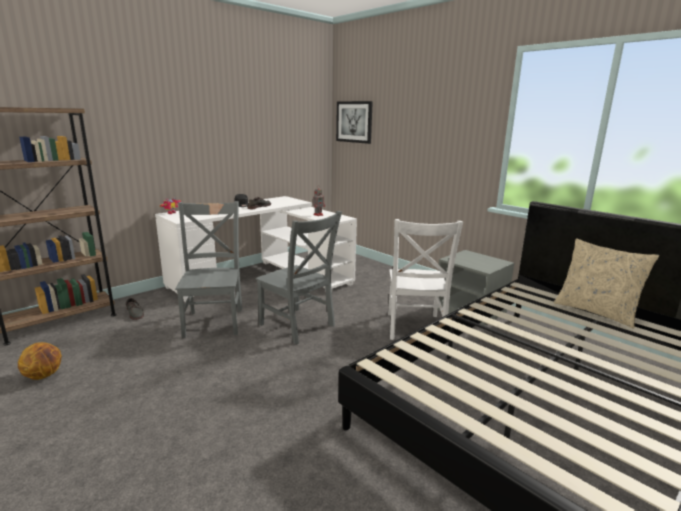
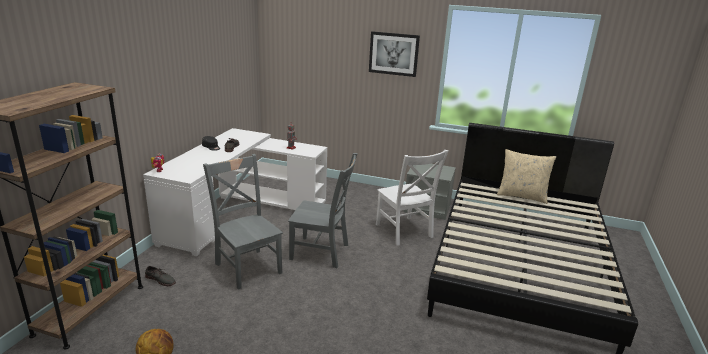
camera: 30 degrees left, 5 degrees up
picture [336,101,373,144] -> picture moved to [369,31,420,77]

